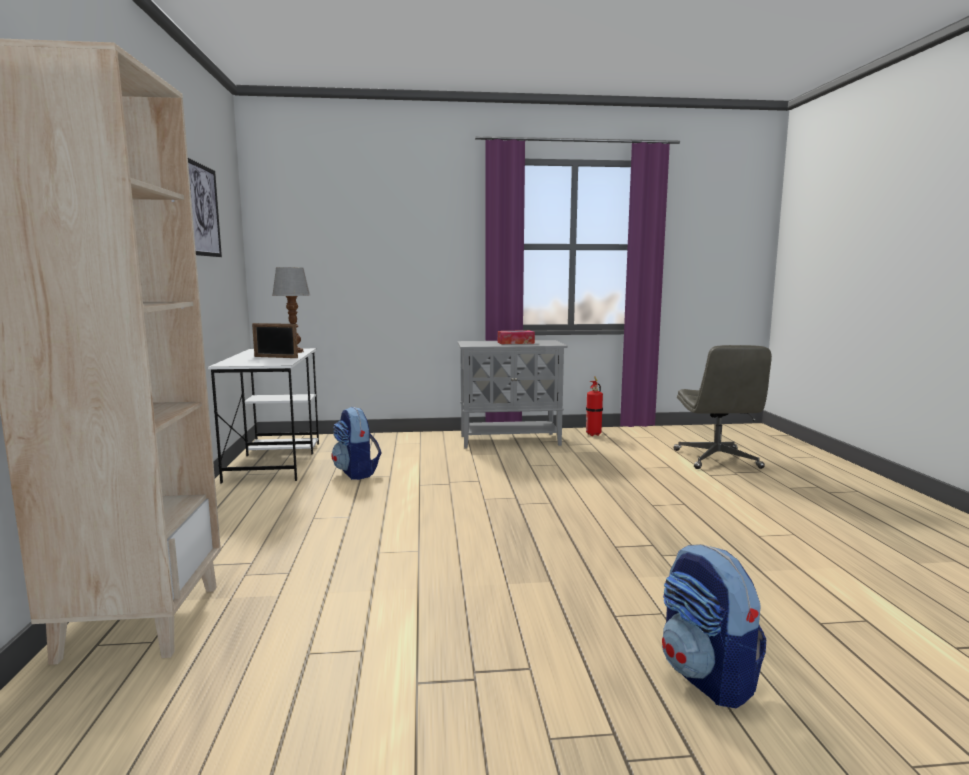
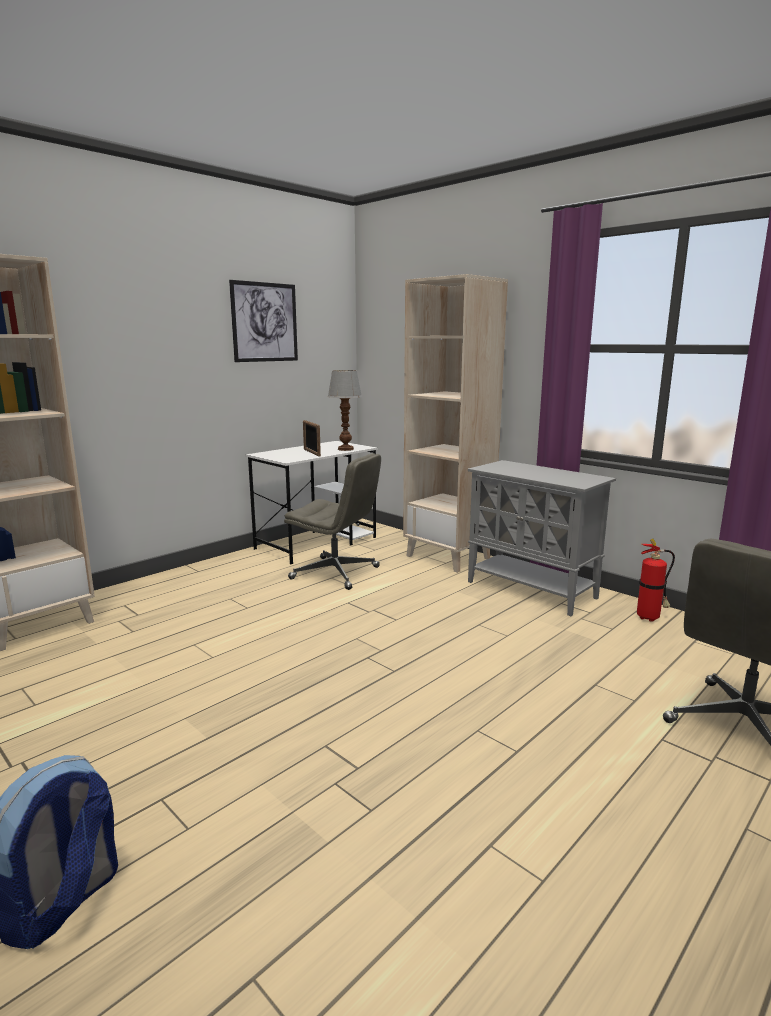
camera: 50 degrees right, 5 degrees up
backpack [331,407,382,480] -> grey office chair [284,453,381,590]
tissue box [498,330,535,344] -> none
none -> beige bookcase [403,274,508,573]

